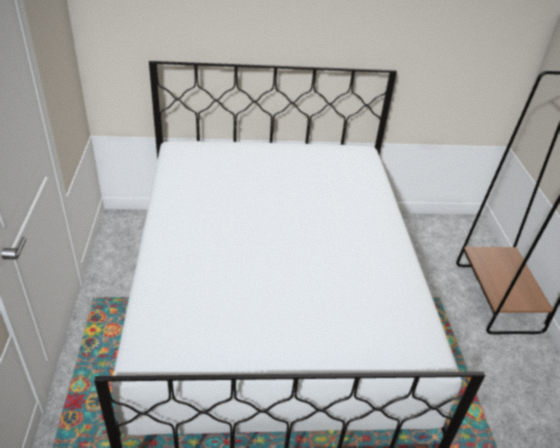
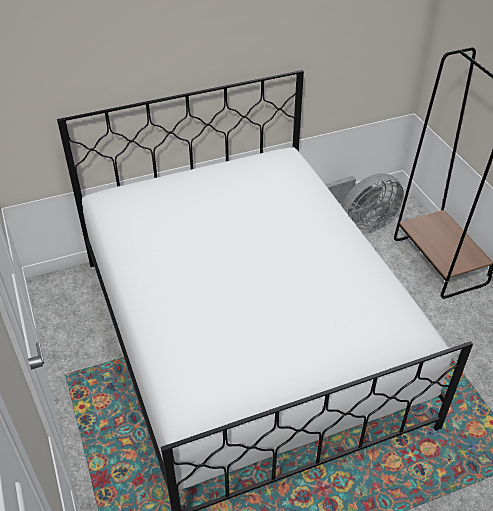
camera: 15 degrees left, 5 degrees up
none -> grey fan [325,173,404,234]

